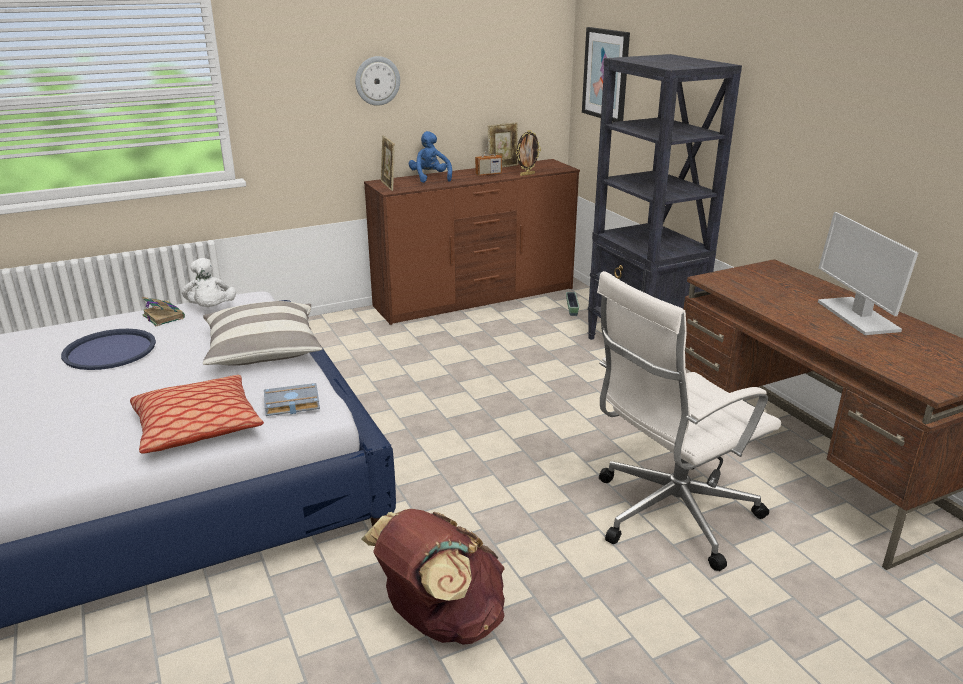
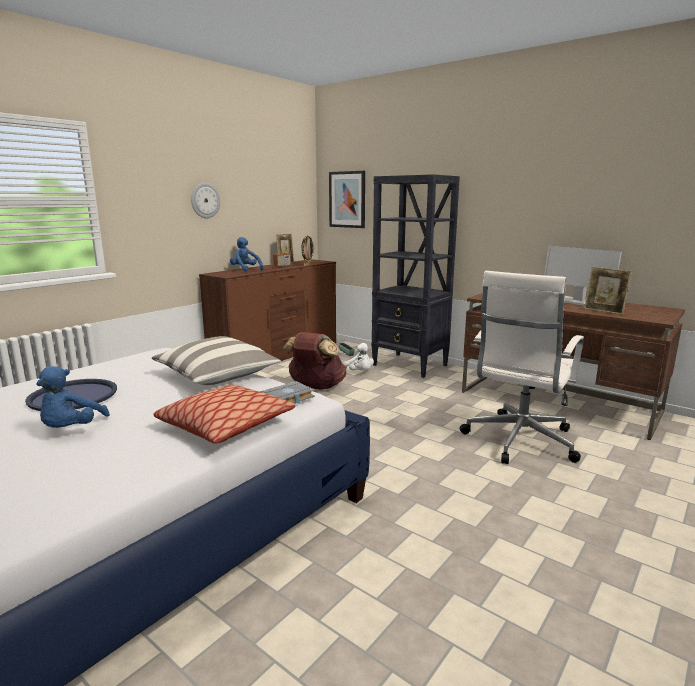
camera: 25 degrees left, 10 degrees down
book [142,297,185,326] -> none
white plush toy [181,258,236,307] -> white plush toy moved to [344,343,374,370]
brown backpack [361,509,505,645] -> brown backpack moved to [283,332,346,389]
picture frame [381,135,395,191] -> picture frame moved to [584,266,632,315]
none -> blue plush toy [36,366,110,428]

